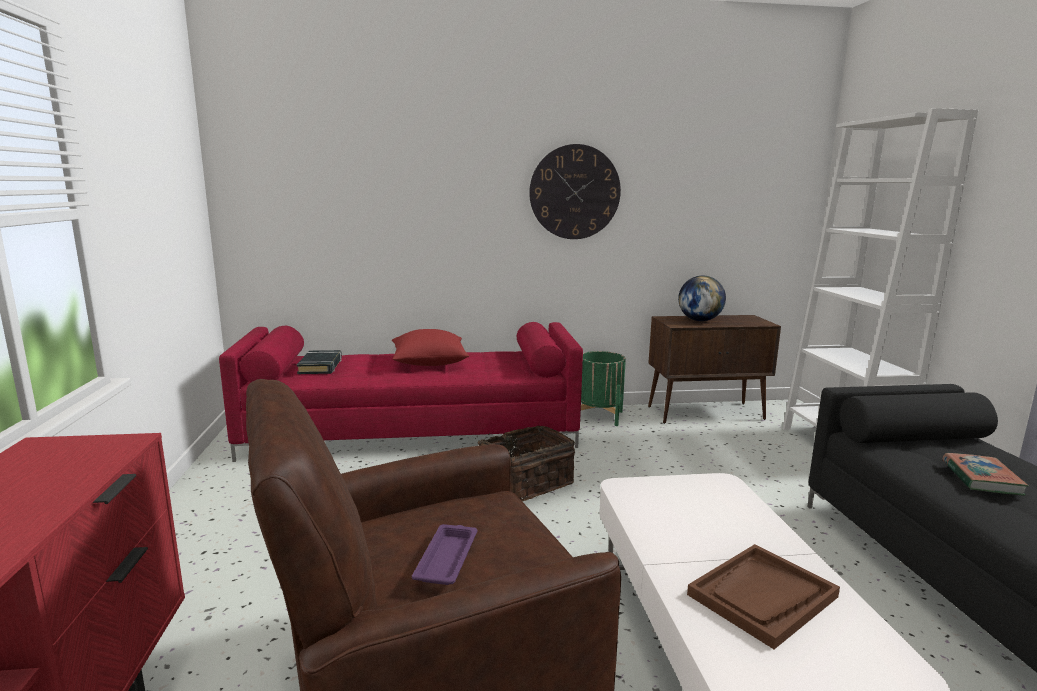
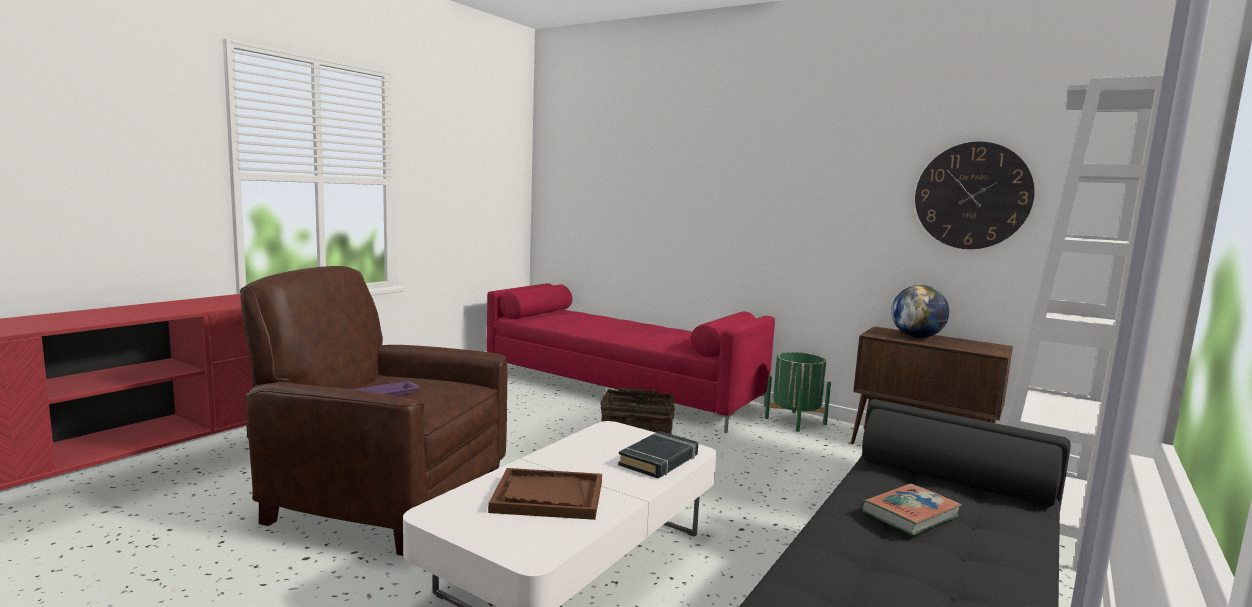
camera: 40 degrees right, 5 degrees down
black book [297,350,342,374] -> black book moved to [618,431,698,478]
red pillow [392,329,469,366] -> none
wall clock [529,144,621,239] -> wall clock moved to [915,142,1035,249]

